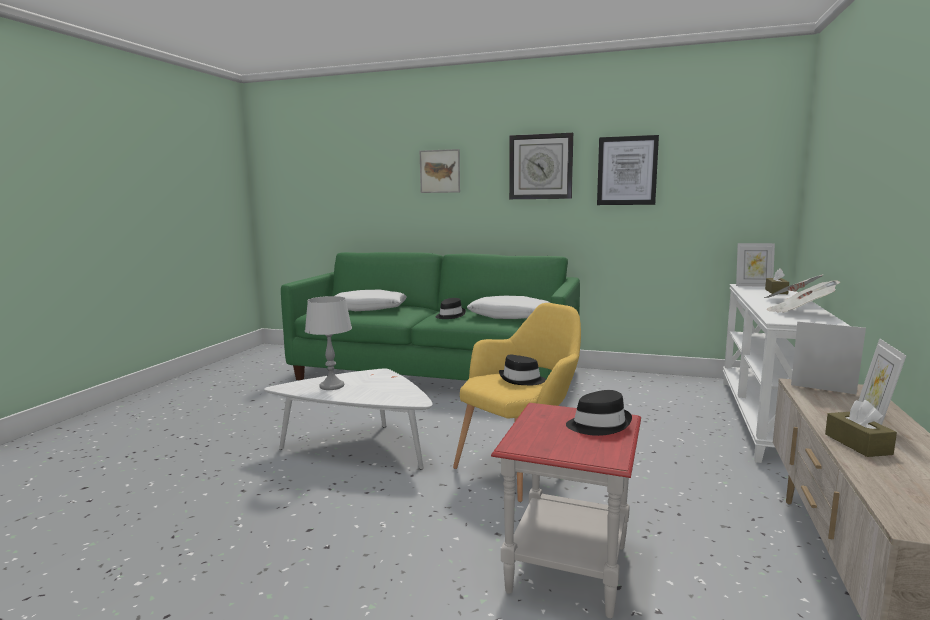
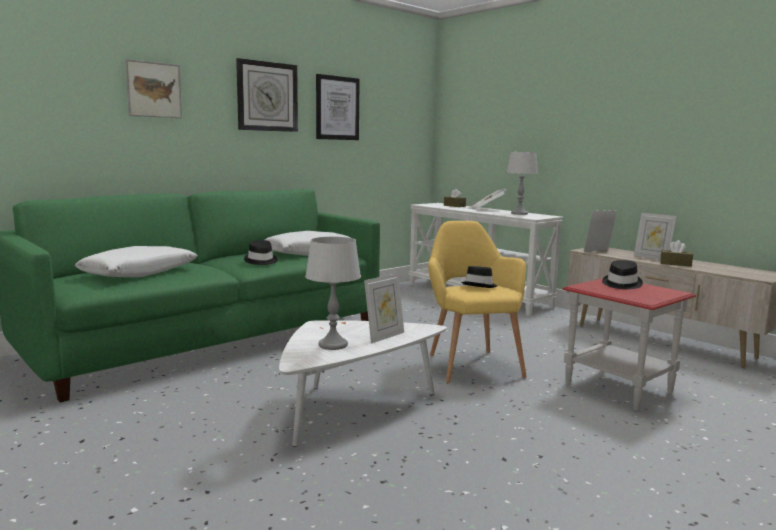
camera: 60 degrees left, 0 degrees up
picture frame [736,243,775,287] -> picture frame moved to [364,273,404,344]
newspaper [767,280,840,313] -> grey table lamp [506,152,538,215]

